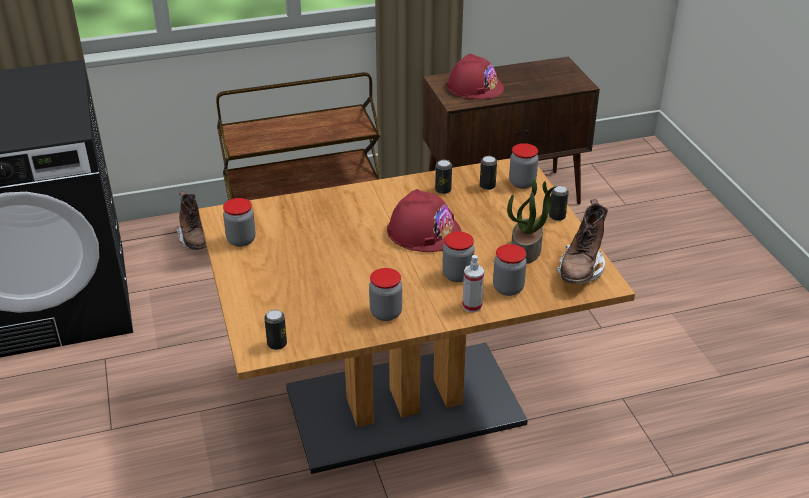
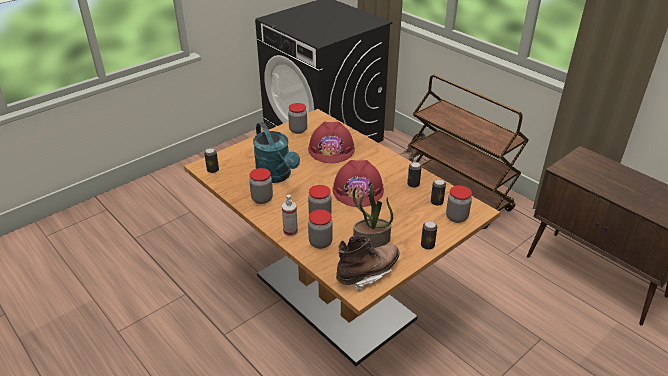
camera: 65 degrees right, 0 degrees up
red hard hat [447,54,504,99] -> red hard hat moved to [308,121,355,163]
brown boot [556,199,608,285] -> brown boot turned 150 degrees clockwise [336,236,400,291]
none -> turquoise watering can [253,122,300,183]

